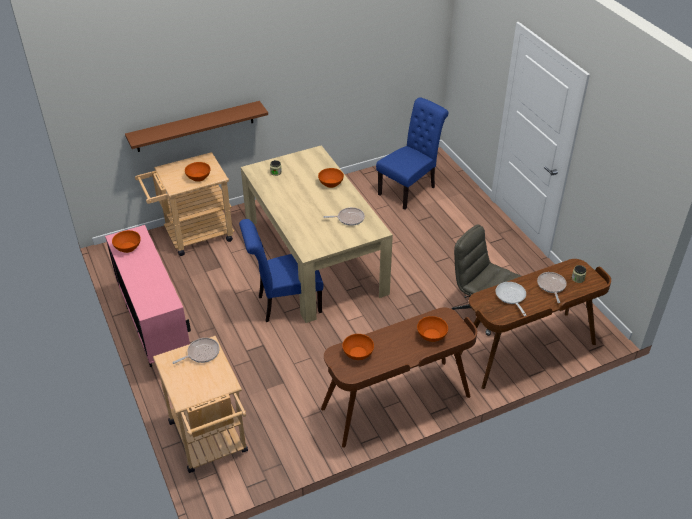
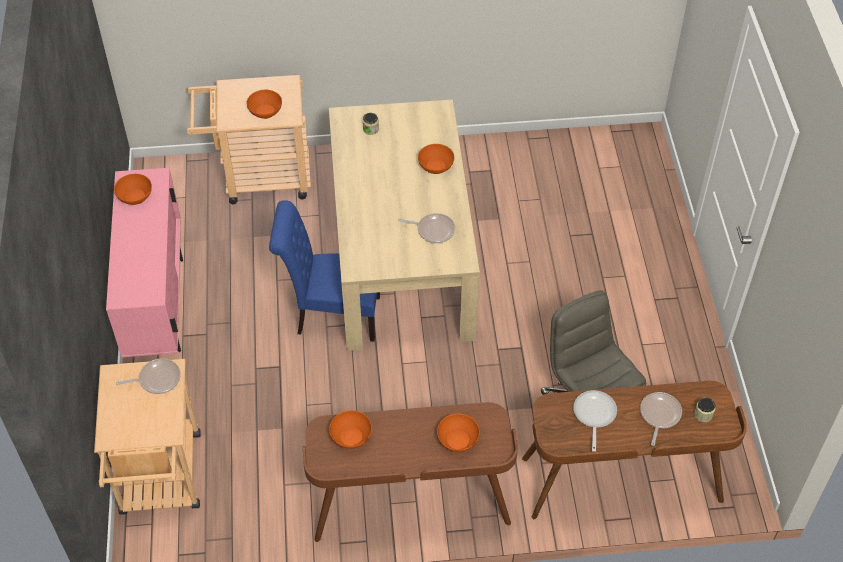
camera: 20 degrees right, 10 degrees up
brown shelf [125,101,268,152] -> none
blue chair [376,97,449,210] -> none

